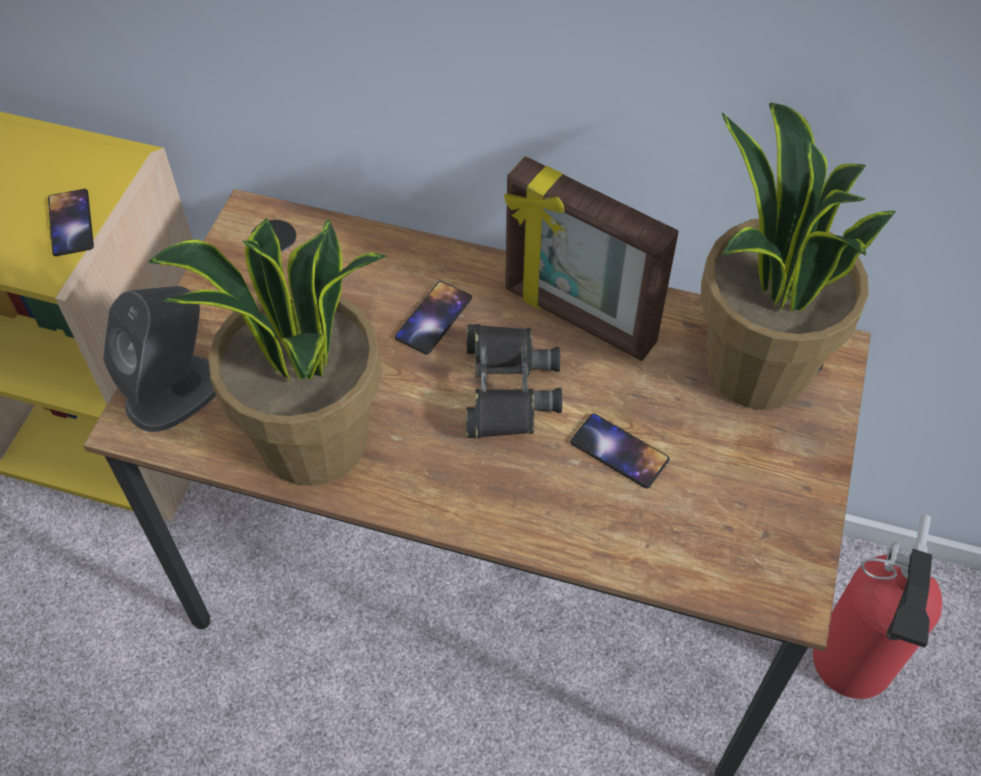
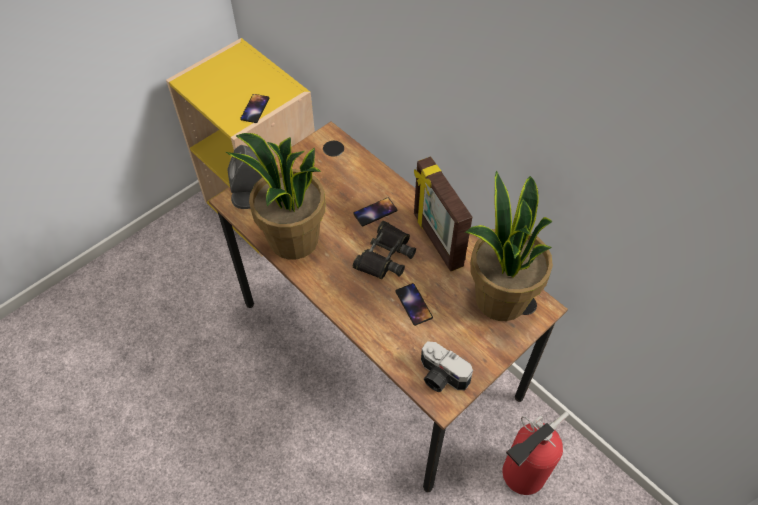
camera: 30 degrees right, 0 degrees up
none -> camera [421,341,473,392]

